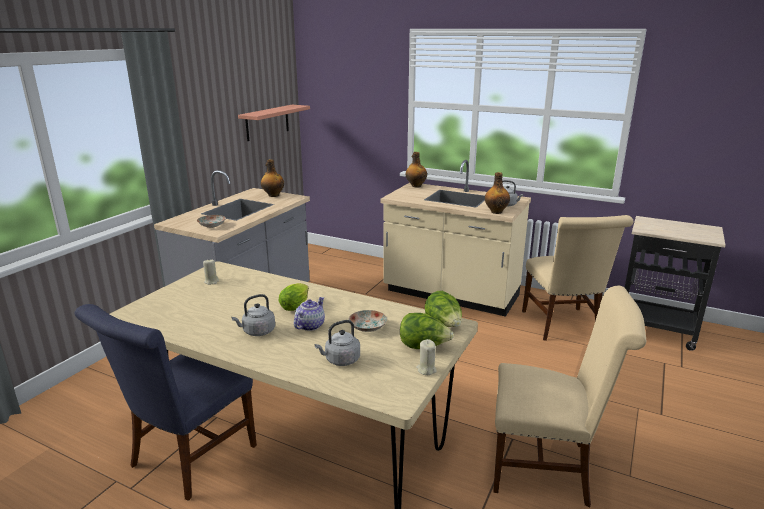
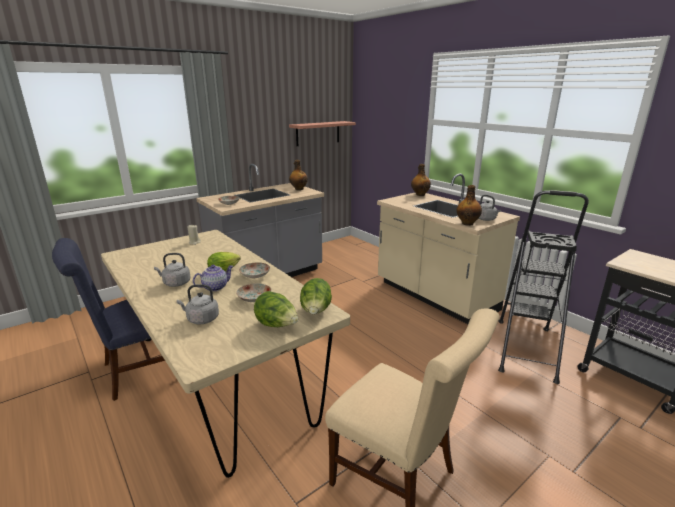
camera: 25 degrees right, 0 degrees up
beige candle [416,339,437,375] -> none
beige chair [522,215,634,341] -> step ladder [498,190,589,384]
none -> plate [239,263,270,278]

